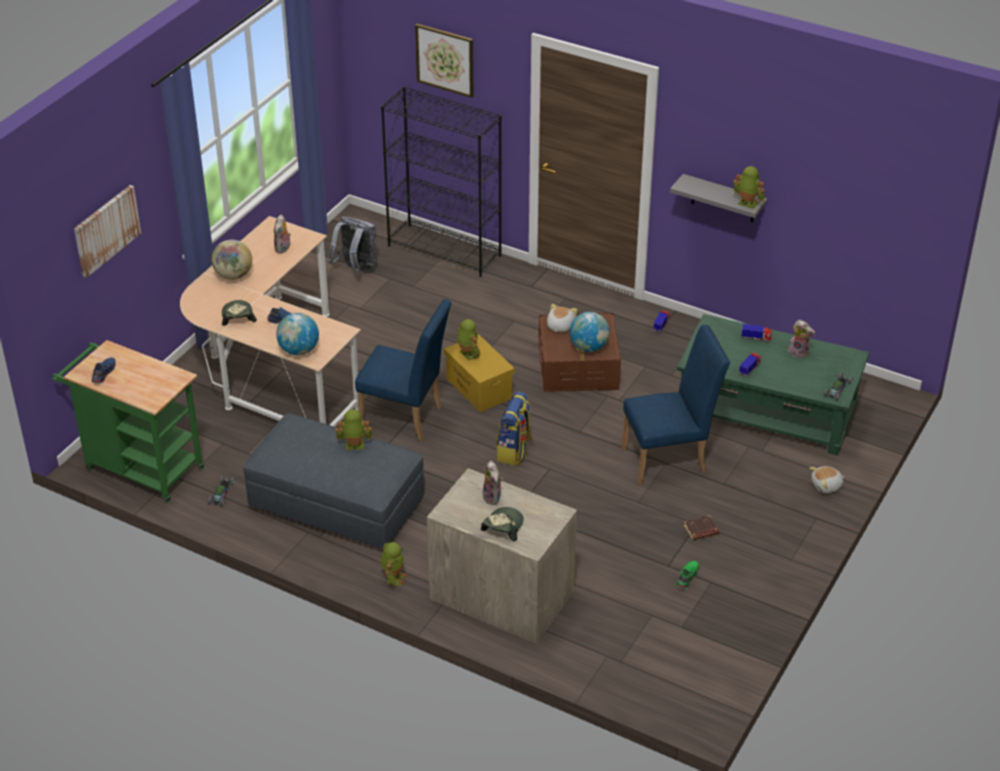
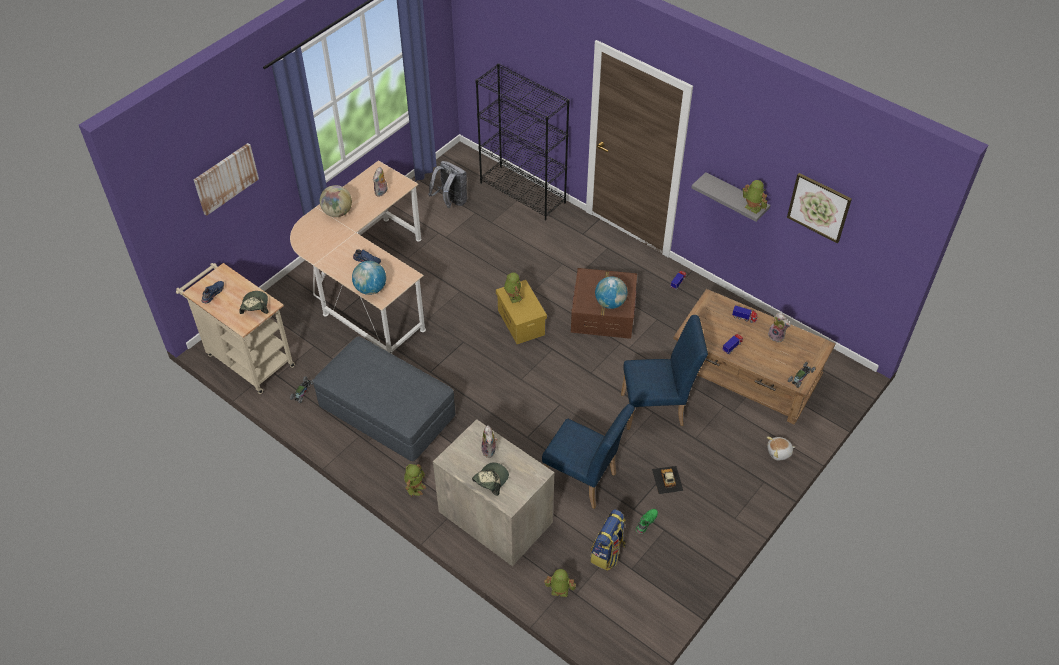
camera: 10 degrees right, 10 degrees up
green cart [52,340,204,503] -> beige cart [176,263,295,394]
cap [222,300,257,326] -> cap moved to [239,291,269,314]
toy robot [335,409,372,450] -> toy robot moved to [544,569,576,597]
blue chair [355,299,452,441] -> blue chair moved to [542,404,635,509]
picture [415,24,474,98] -> picture moved to [787,173,852,243]
backpack [496,392,533,465] -> backpack moved to [590,509,626,571]
plush toy [547,304,577,332] -> none
green coffee table [677,314,869,455] -> brown coffee table [673,289,836,425]
brown book [684,515,719,540] -> toy car [652,466,683,494]

